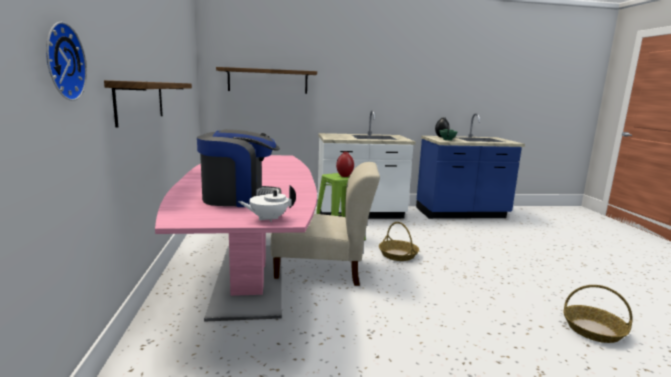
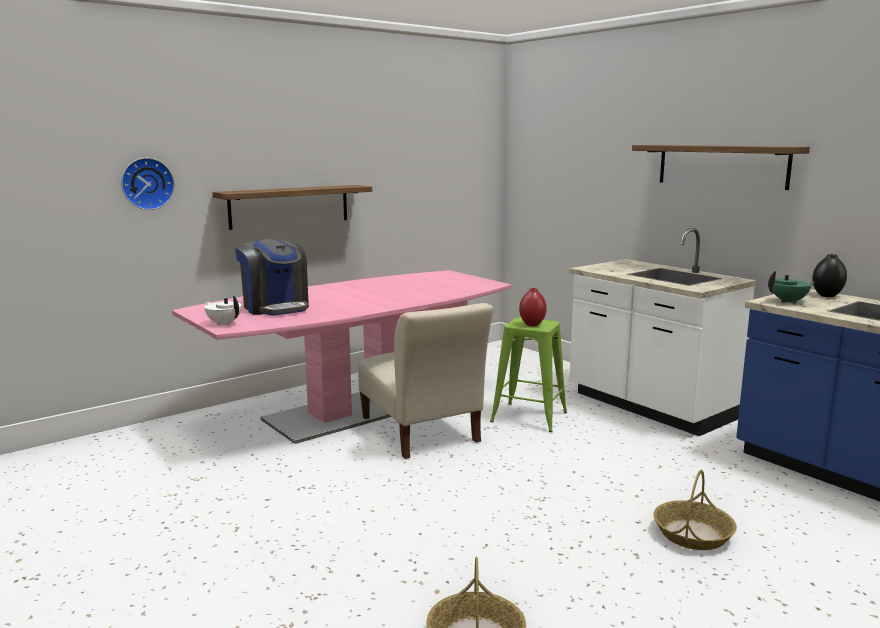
camera: 60 degrees right, 0 degrees up
shelf [216,67,317,94] -> shelf moved to [632,145,810,190]
basket [379,222,419,261] -> basket moved to [654,470,737,550]

